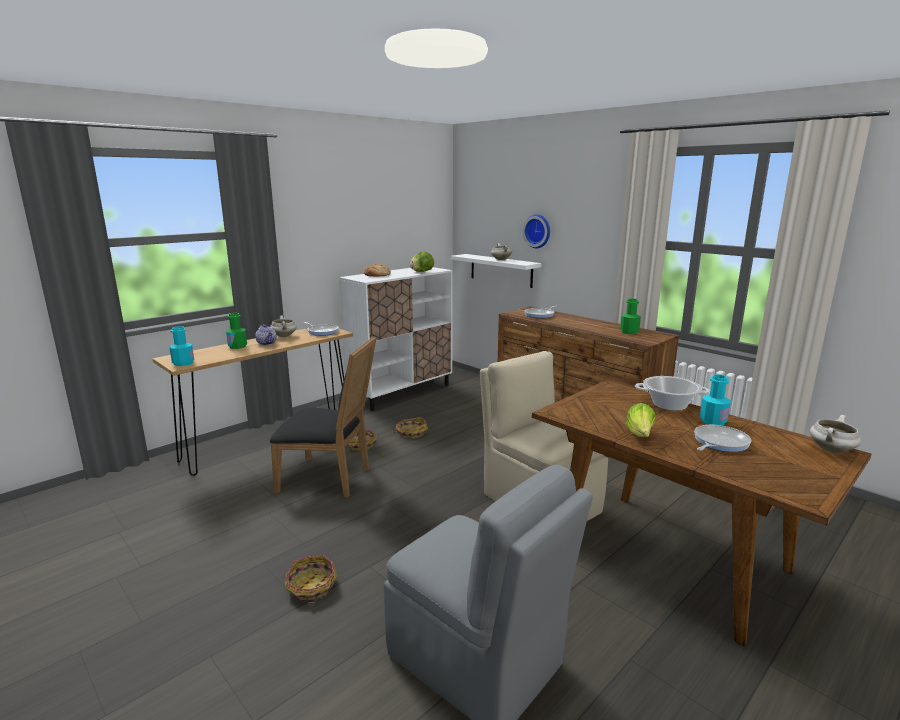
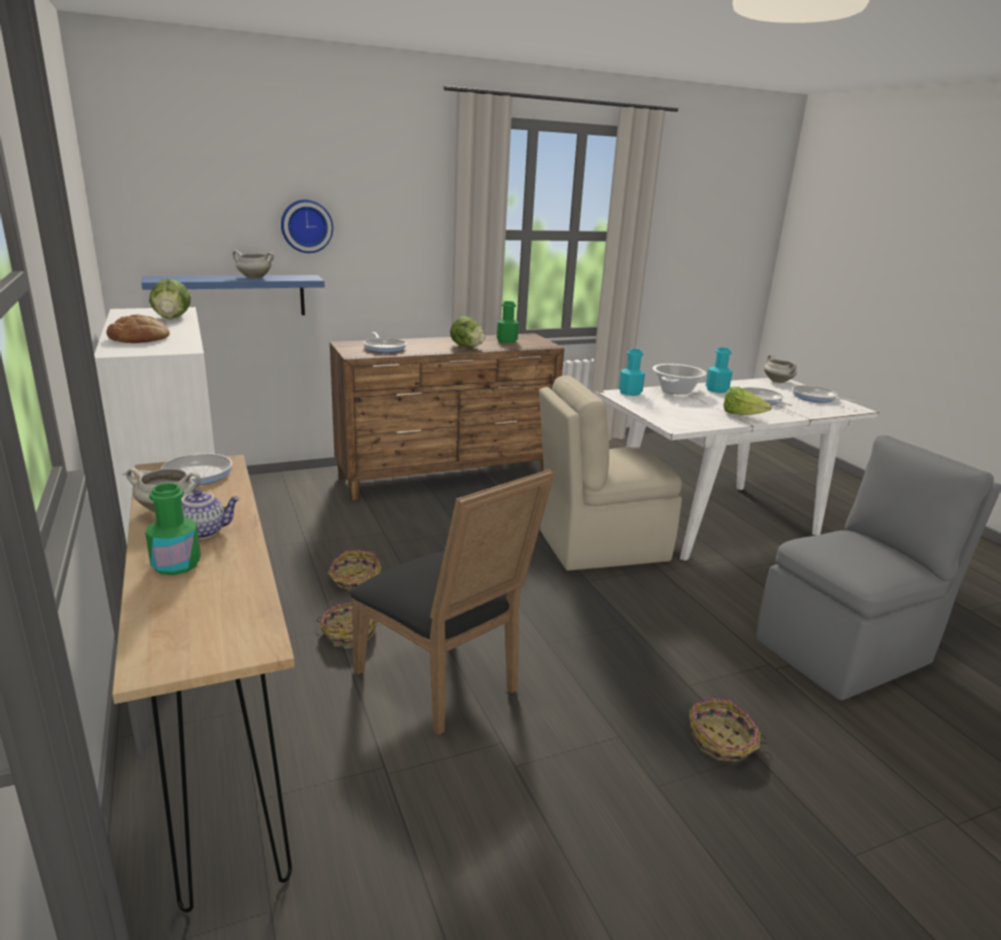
camera: 70 degrees left, 5 degrees up
turquoise bottle [169,326,194,366] -> turquoise bottle moved to [619,349,645,396]
black chair [270,337,376,498] -> black chair turned 105 degrees clockwise [350,469,555,735]
white shelf [451,254,541,288] -> blue shelf [141,275,325,315]
brown dining table [532,380,871,646] -> white dining table [595,378,879,561]
none -> lettuce [450,316,486,348]
none -> frying pan [792,385,856,403]

